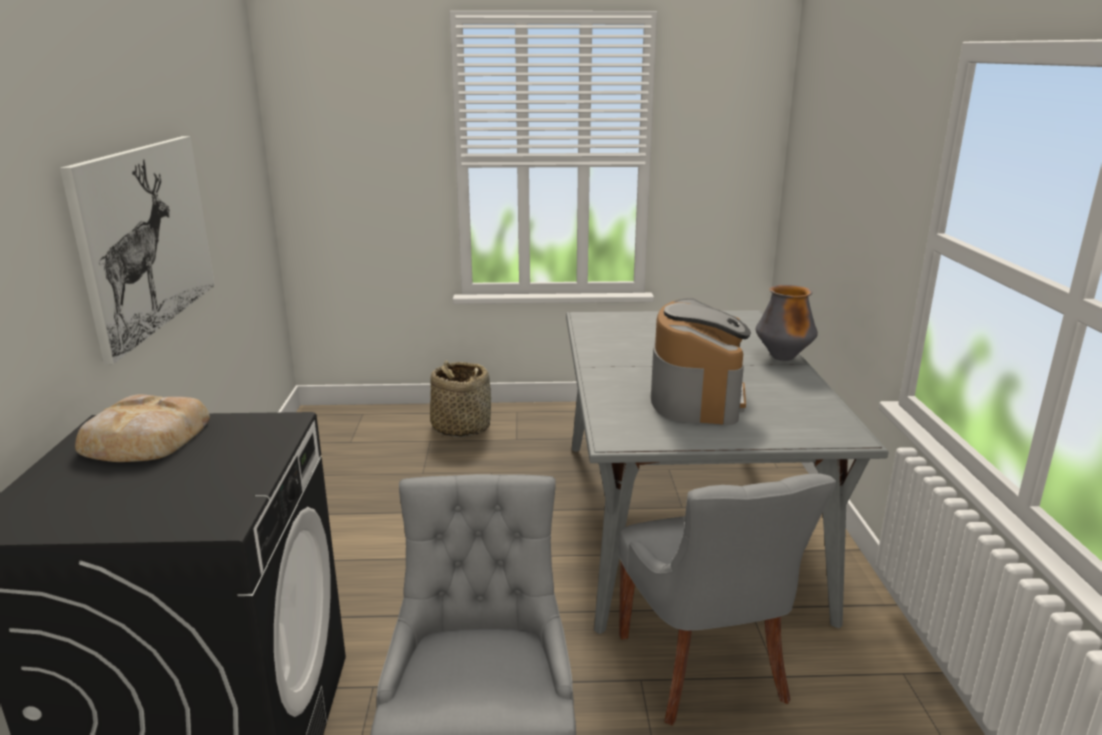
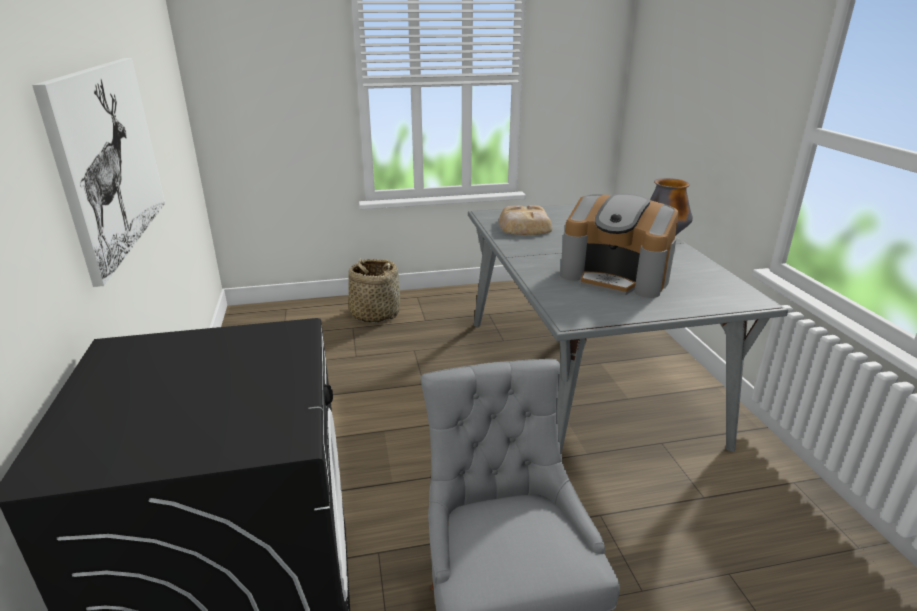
camera: 10 degrees left, 5 degrees up
bread [75,394,210,462] -> bread moved to [499,205,553,235]
grey chair [618,474,837,726] -> none
coffee machine [651,298,751,425] -> coffee machine turned 120 degrees clockwise [560,194,679,298]

